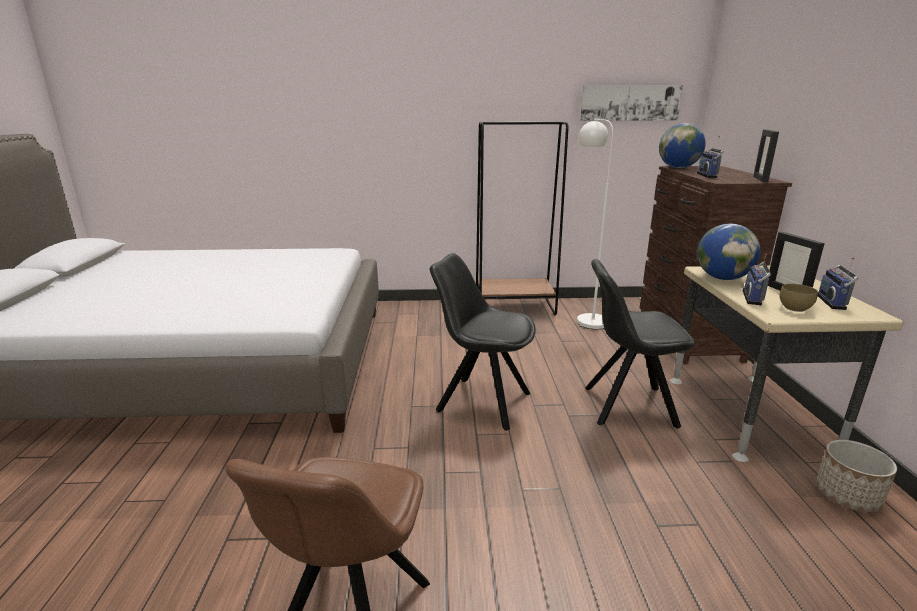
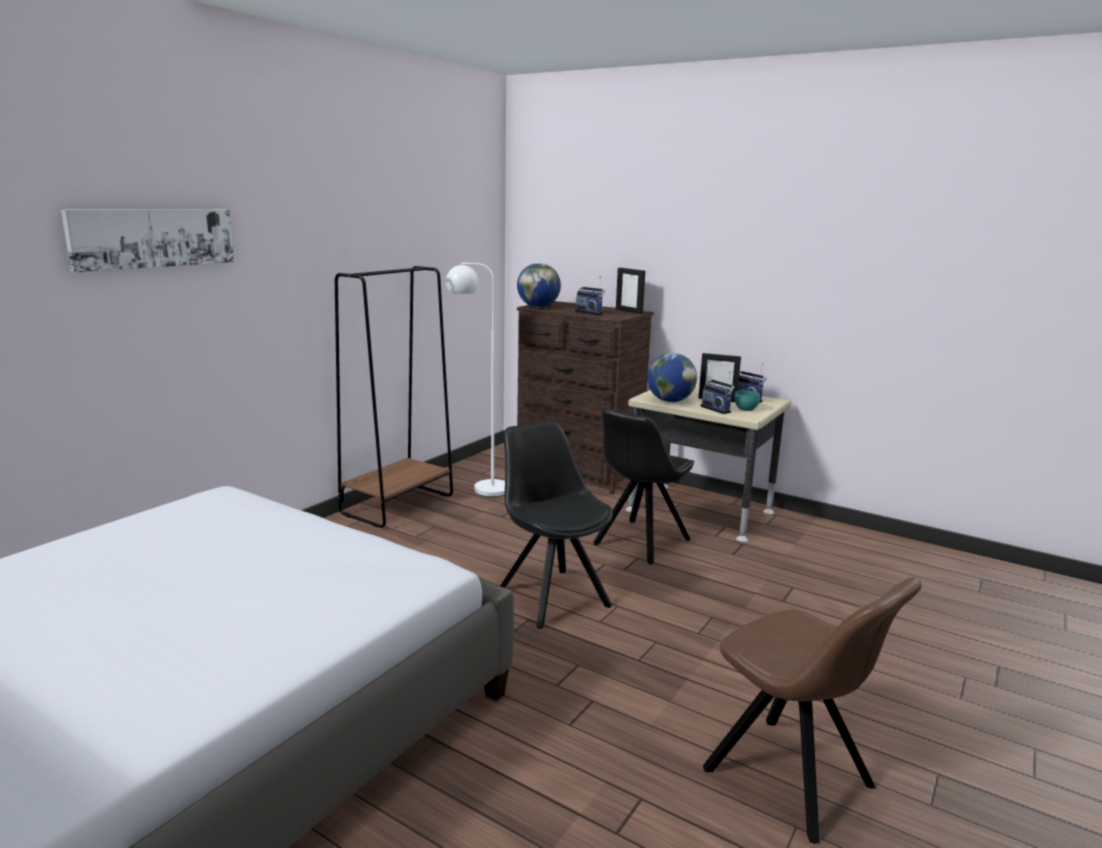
camera: 55 degrees left, 5 degrees down
black chair [430,253,536,431] -> black chair turned 90 degrees clockwise [500,421,613,629]
picture [580,85,683,121] -> picture moved to [61,209,234,273]
brown bowl [780,284,818,312] -> turquoise bowl [734,390,760,411]
planter [816,440,897,512] -> none

